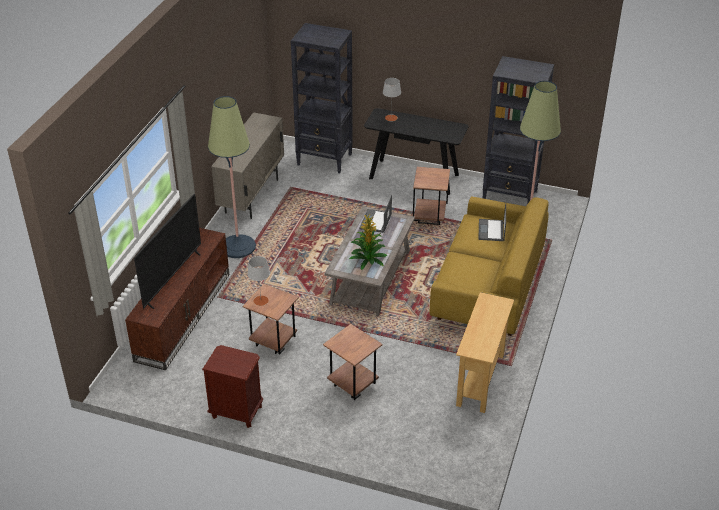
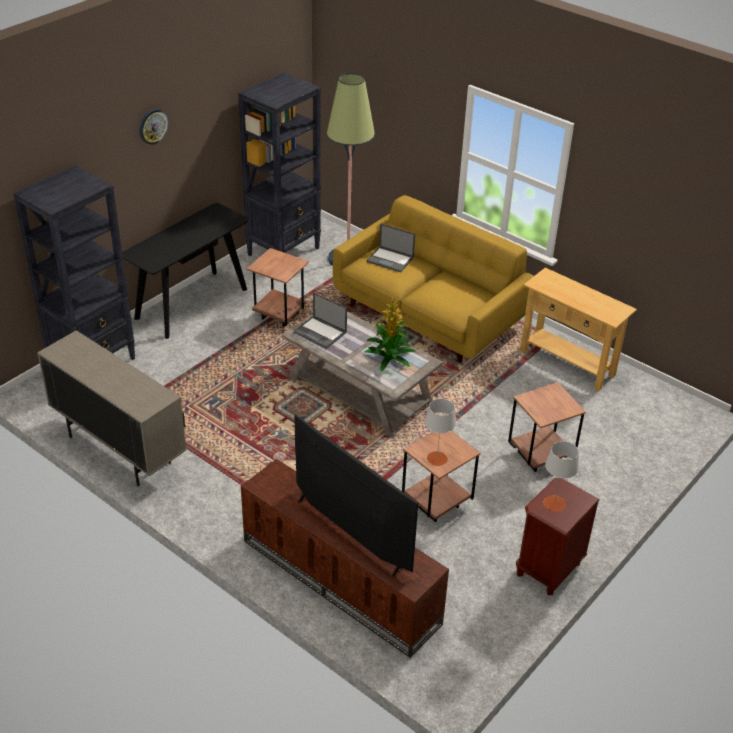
camera: 70 degrees left, 0 degrees up
floor lamp [208,96,256,258] -> none
grey table lamp [383,78,401,121] -> grey table lamp moved to [544,441,579,512]
none -> wall clock [139,109,169,145]

